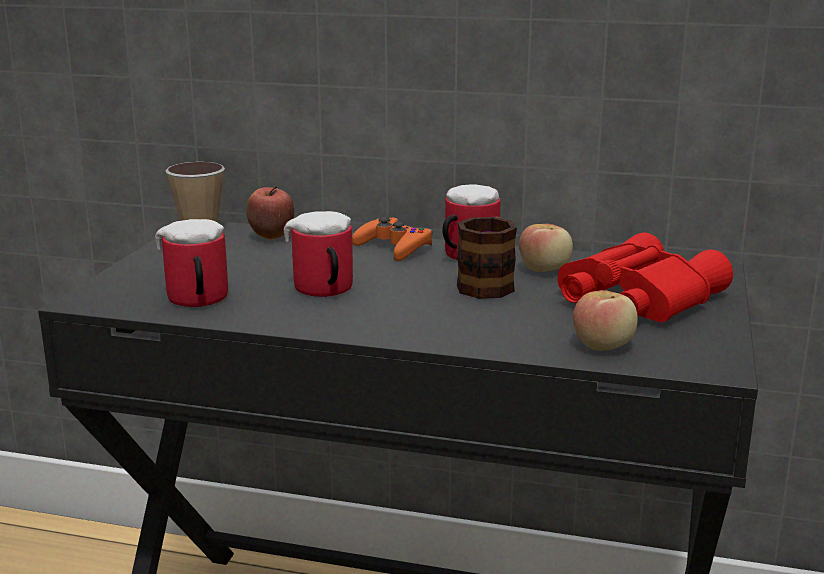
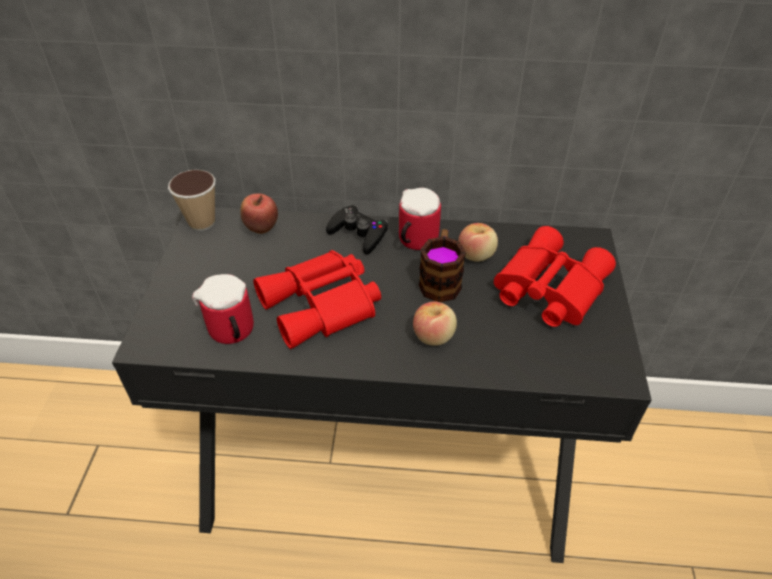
camera: 10 degrees left, 25 degrees up
mug [284,211,353,297] -> red binoculars [253,250,381,349]
orange game controller [352,217,433,261] -> black game controller [326,205,388,254]
apple [573,290,638,351] -> apple moved to [413,301,457,346]

